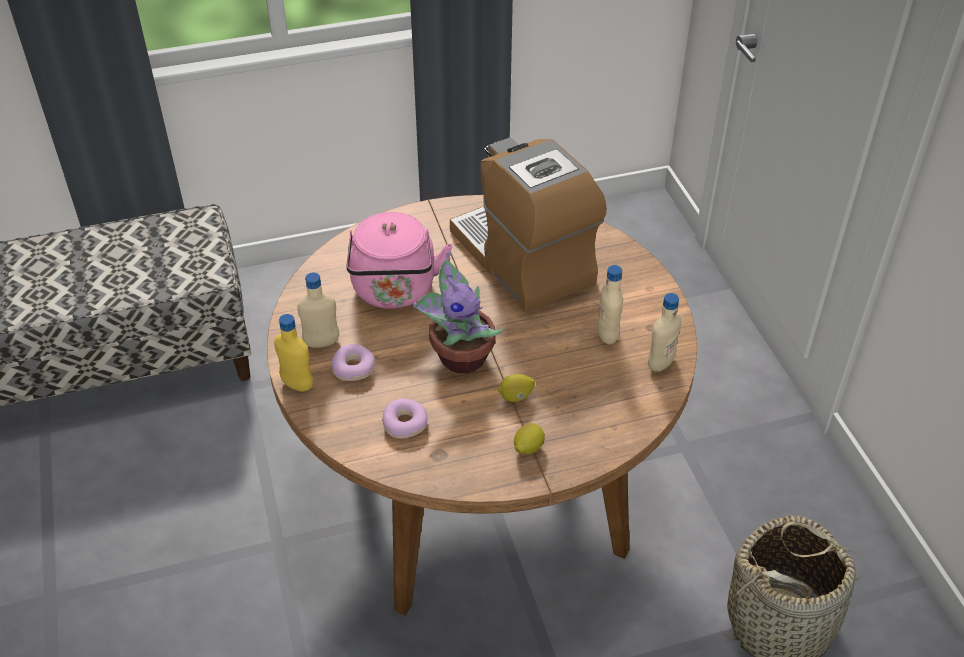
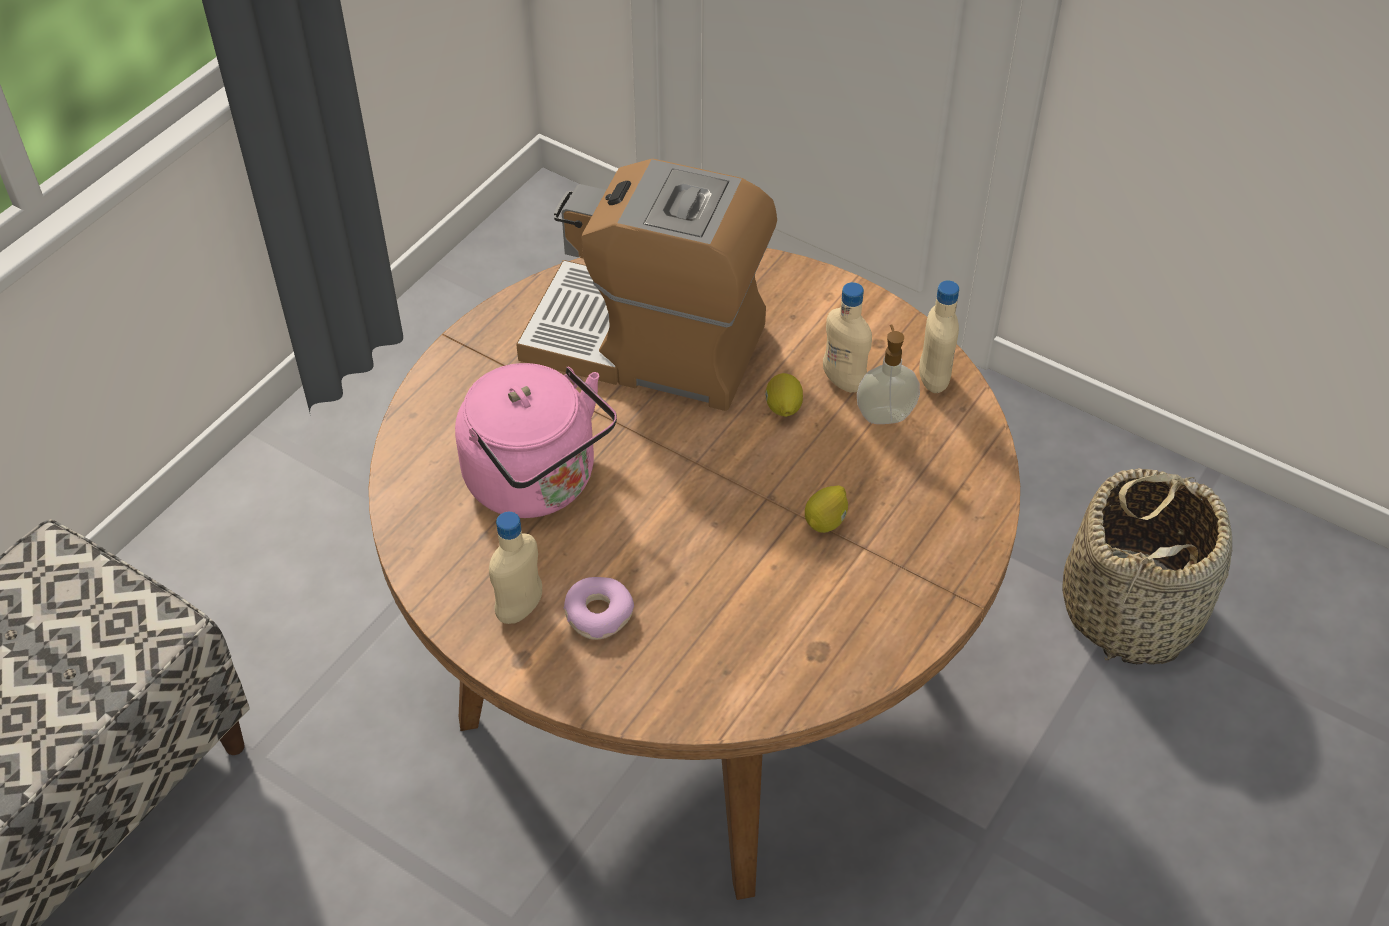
camera: 40 degrees left, 5 degrees up
yellow bottle [274,314,313,392] -> none
donut [382,399,428,439] -> none
potted plant [413,251,505,373] -> none
lemon [514,423,545,455] -> lemon moved to [765,373,803,417]
none -> soap dispenser [857,325,920,424]

